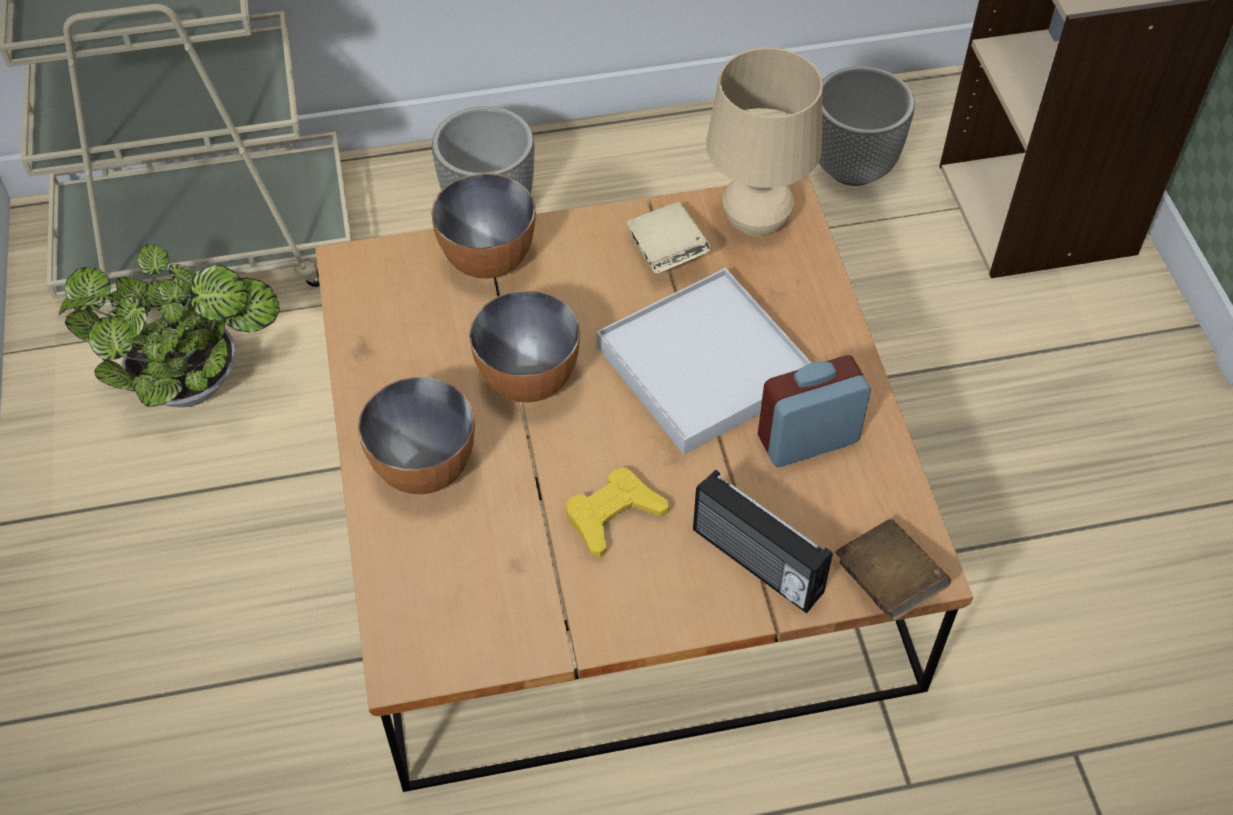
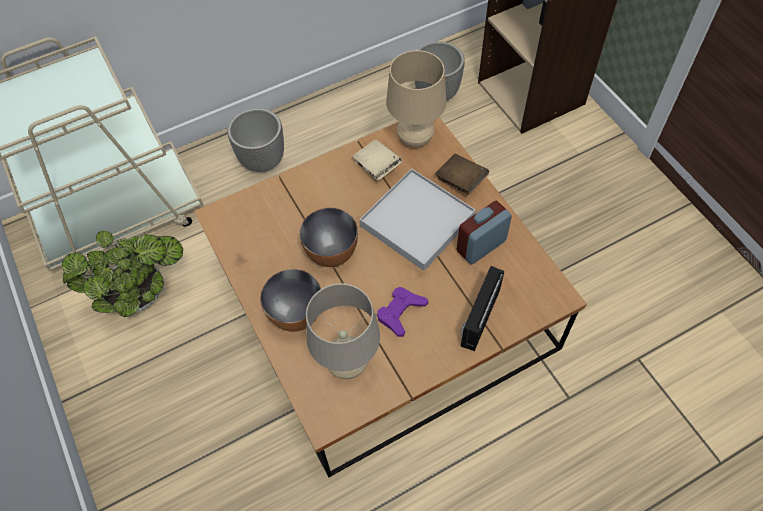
camera: 15 degrees left, 5 degrees up
bowl [431,174,536,279] -> none
yellow game controller [566,468,669,558] -> purple game controller [377,287,428,337]
radio [693,469,833,613] -> radio turned 90 degrees clockwise [461,266,504,351]
brown book [835,519,951,621] -> brown book moved to [435,154,489,195]
none -> beige table lamp [306,283,380,379]

